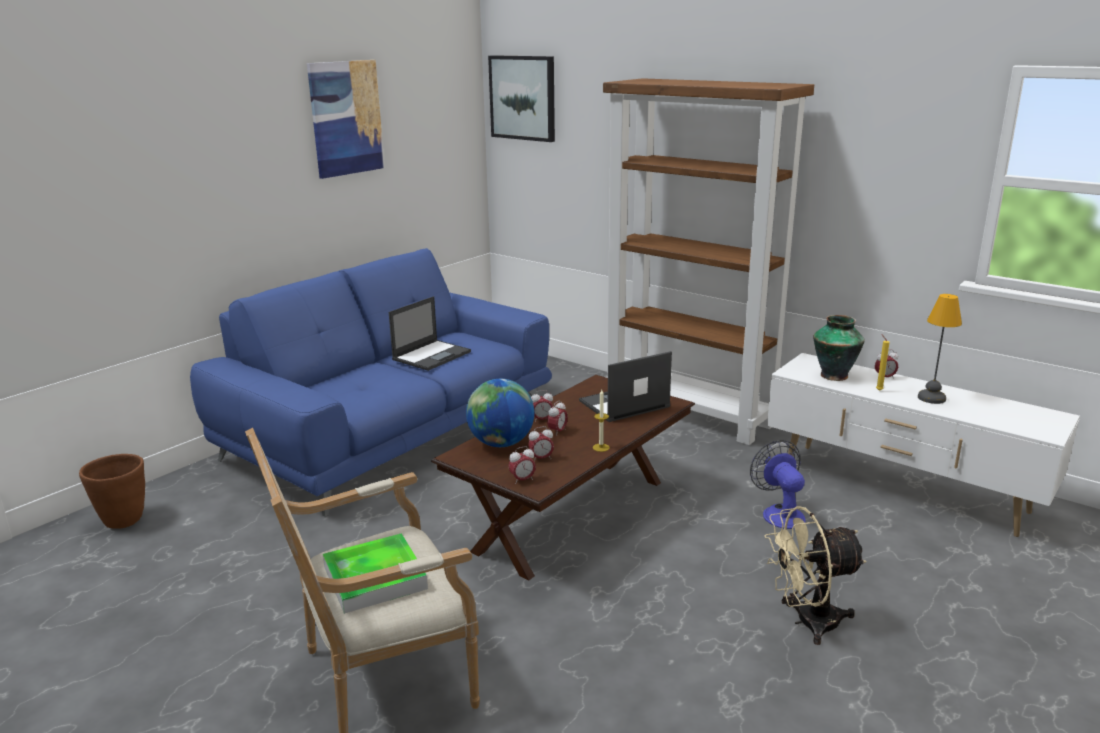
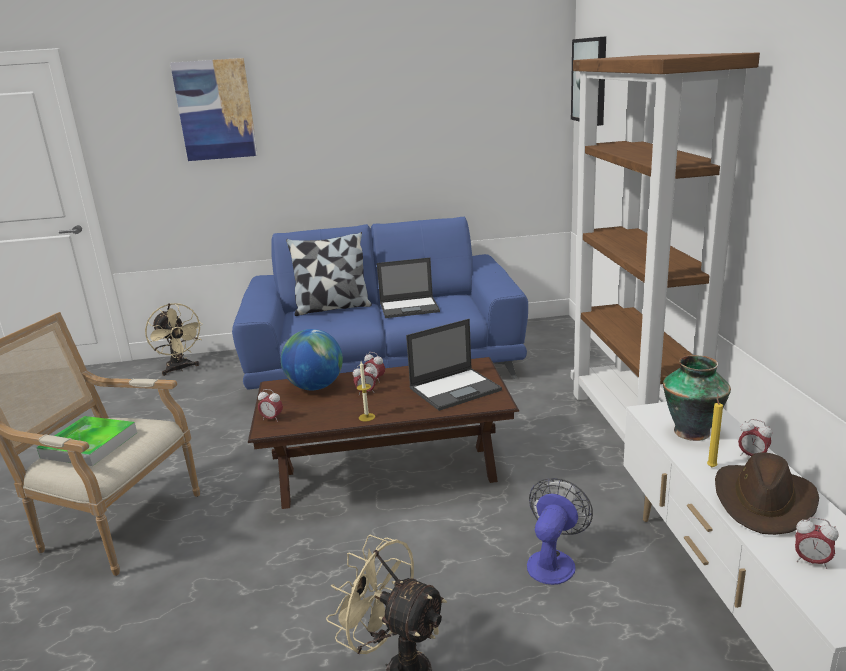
camera: 45 degrees right, 0 degrees up
brown planter [79,454,145,529] -> beige fan [145,303,203,376]
picture [307,60,385,179] -> picture moved to [170,58,258,161]
alarm clock [528,426,554,462] -> alarm clock moved to [795,517,839,569]
laptop [579,351,672,422] -> laptop turned 135 degrees clockwise [406,319,502,411]
table lamp [918,294,962,404] -> brown hat [715,452,819,535]
none -> pillow [286,232,372,316]

